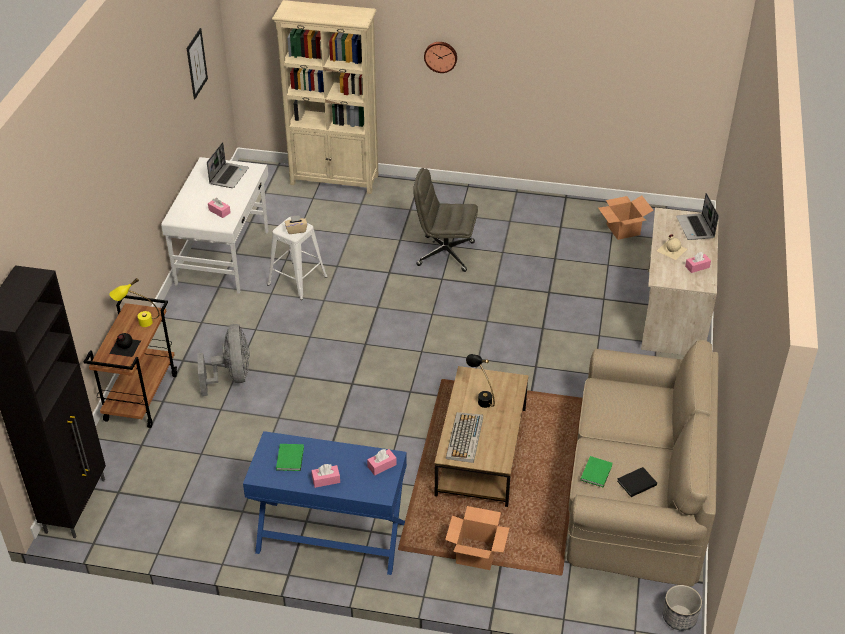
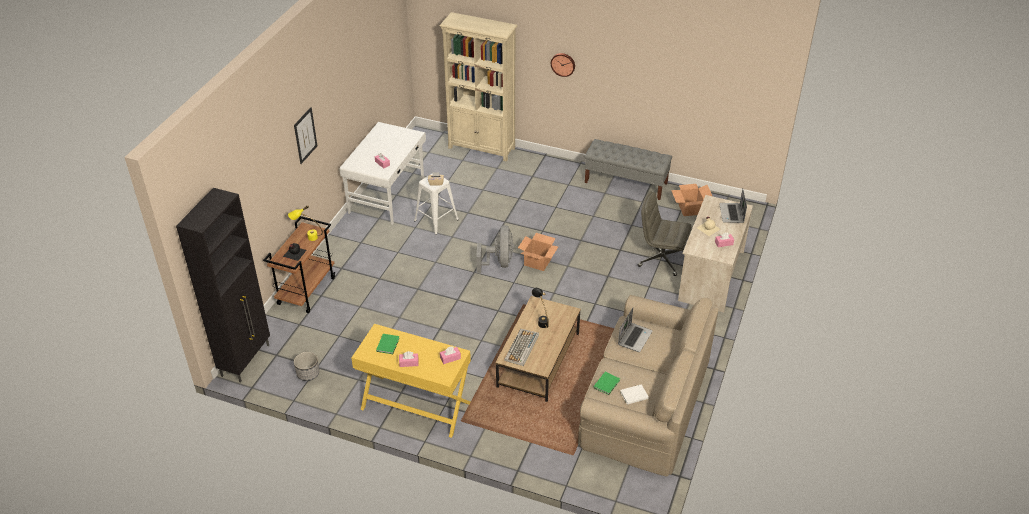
camera: 10 degrees right, 0 degrees up
picture [187,28,208,99] -> picture moved to [294,107,317,164]
grey fan [197,324,250,396] -> grey fan moved to [476,225,514,274]
laptop [207,142,249,188] -> laptop moved to [618,308,652,352]
blue console table [243,431,407,575] -> yellow console table [351,324,471,438]
grey office chair [413,168,478,272] -> grey office chair moved to [638,191,692,276]
cardboard box [445,506,509,570] -> cardboard box moved to [518,233,558,271]
black book [617,467,657,497] -> white book [620,384,649,405]
planter [663,585,702,630] -> planter moved to [294,352,319,381]
none -> grey bench [585,139,672,200]

